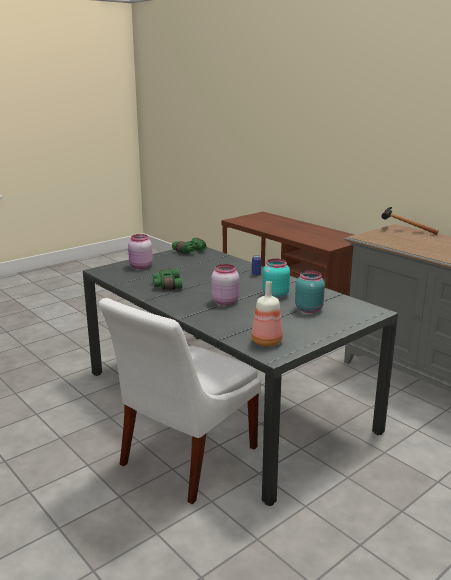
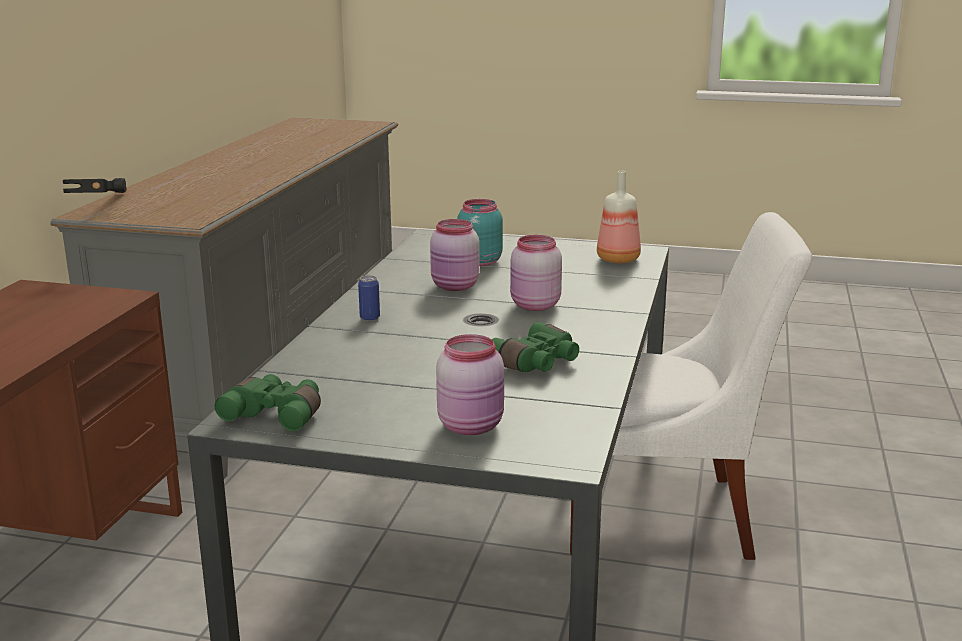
camera: 125 degrees left, 0 degrees up
turquoise jar [262,259,290,299] -> pink jar [430,219,479,291]

